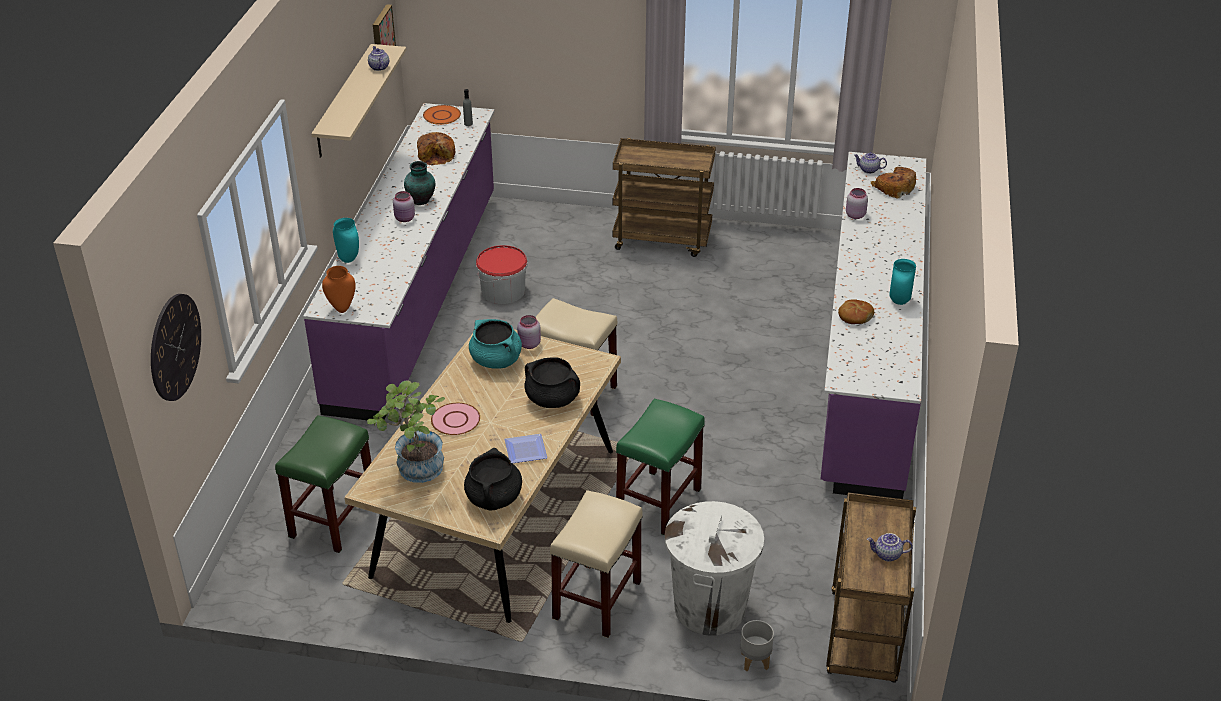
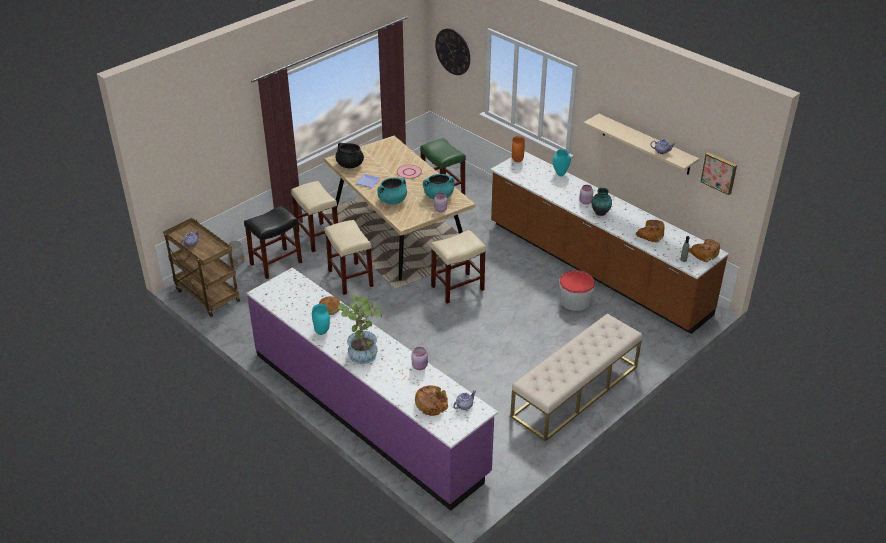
camera: 125 degrees right, 0 degrees up
purple counter [303,103,494,420] -> brown counter [490,151,729,334]
potted plant [367,381,445,483] -> potted plant moved to [337,295,382,364]
orange plate [423,105,461,125] -> bread [689,239,720,262]
black cooking pot [525,358,580,408] -> turquoise cooking pot [377,178,407,204]
brown cart [613,138,716,257] -> beige bench [510,314,642,442]
green stool [616,399,705,536] -> beige stool [325,220,374,295]
white trash can [665,501,764,636] -> black stool [244,205,302,279]

